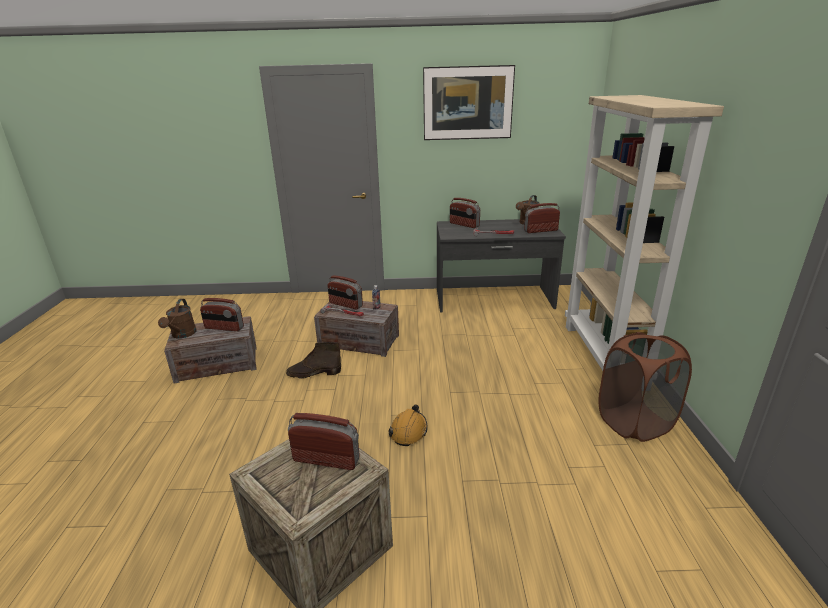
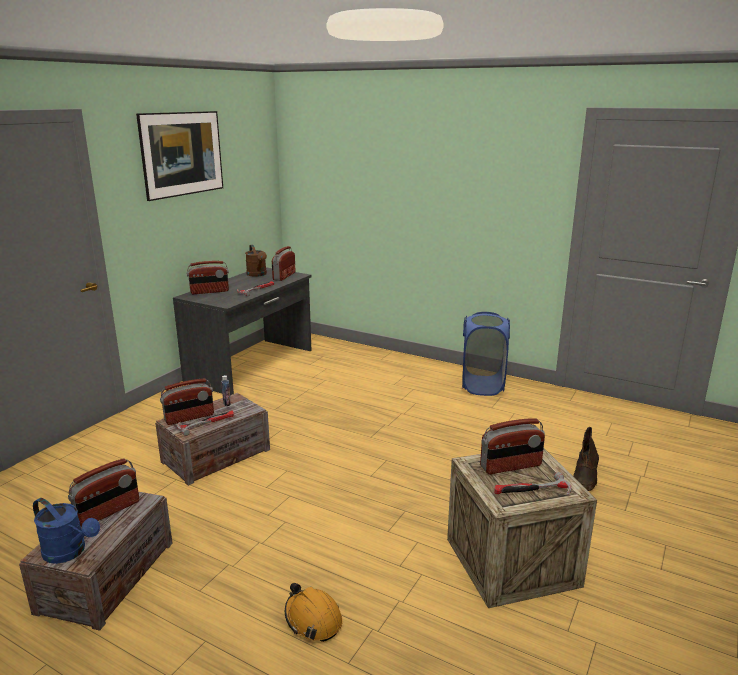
camera: 60 degrees left, 5 degrees down
brown watering can [158,299,197,339] -> blue watering can [33,498,100,564]
brown boot [286,342,341,378] -> brown boot moved to [573,427,599,491]
radio [288,413,360,470] -> radio turned 150 degrees counterclockwise [480,418,545,474]
orange hard hat [388,404,428,446] -> orange hard hat moved to [285,583,343,642]
beige bookcase [565,95,724,371] -> none
brown laundry basket [598,332,692,442] -> blue laundry basket [462,312,510,396]
none -> hammer [495,472,572,495]

